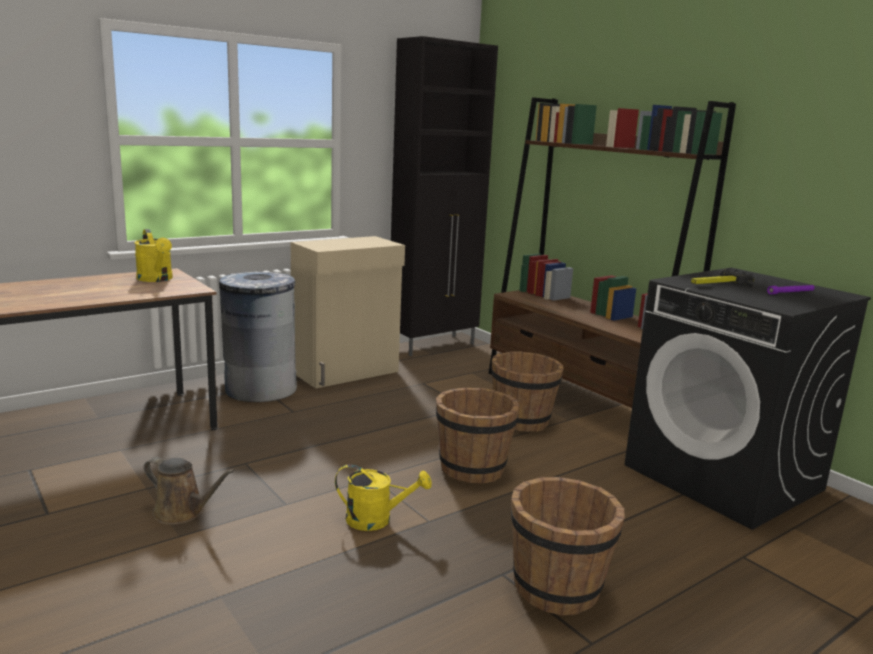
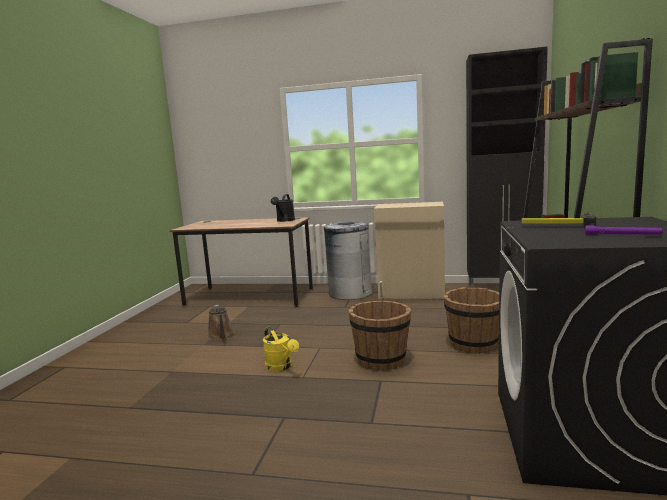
camera: 50 degrees right, 5 degrees down
yellow watering can [134,229,173,282] -> black watering can [271,194,295,222]
brown bucket [511,477,625,615] -> none

